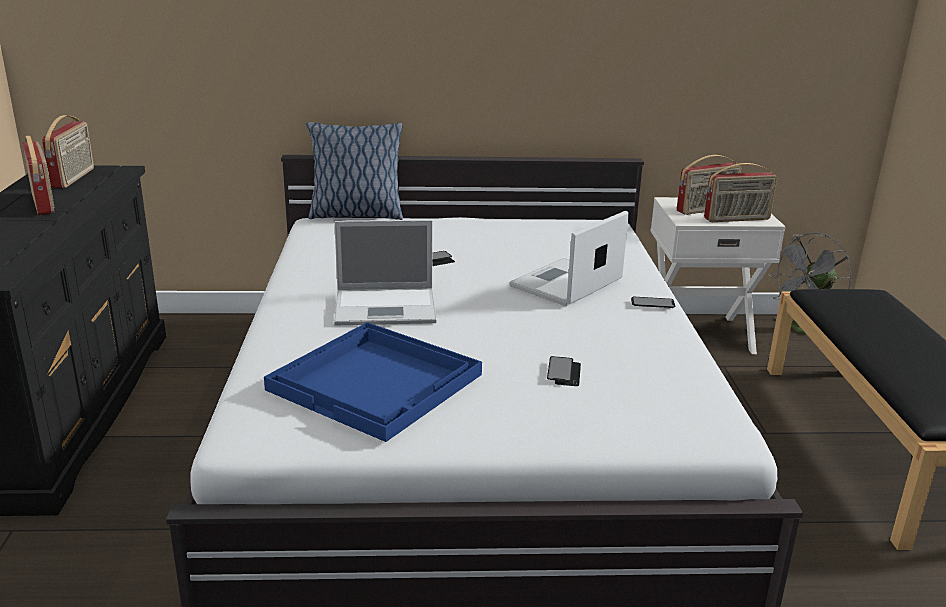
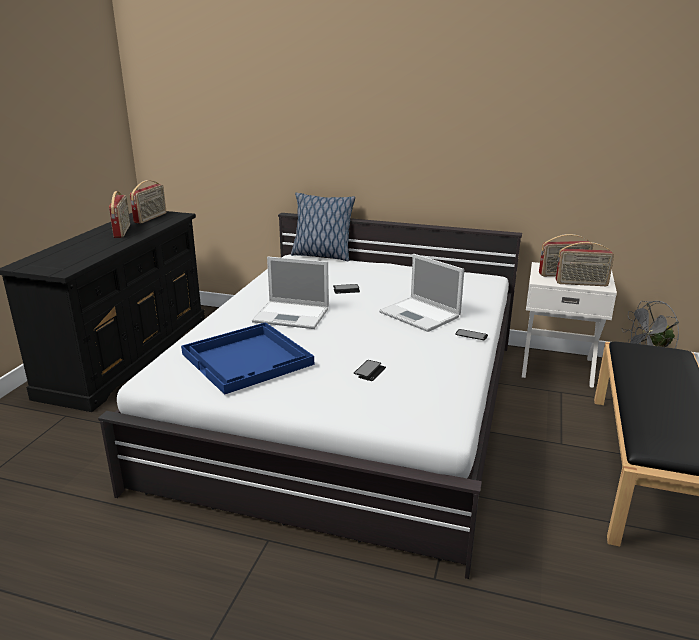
camera: 20 degrees right, 0 degrees up
laptop [509,211,629,306] -> laptop turned 105 degrees counterclockwise [379,254,464,332]

